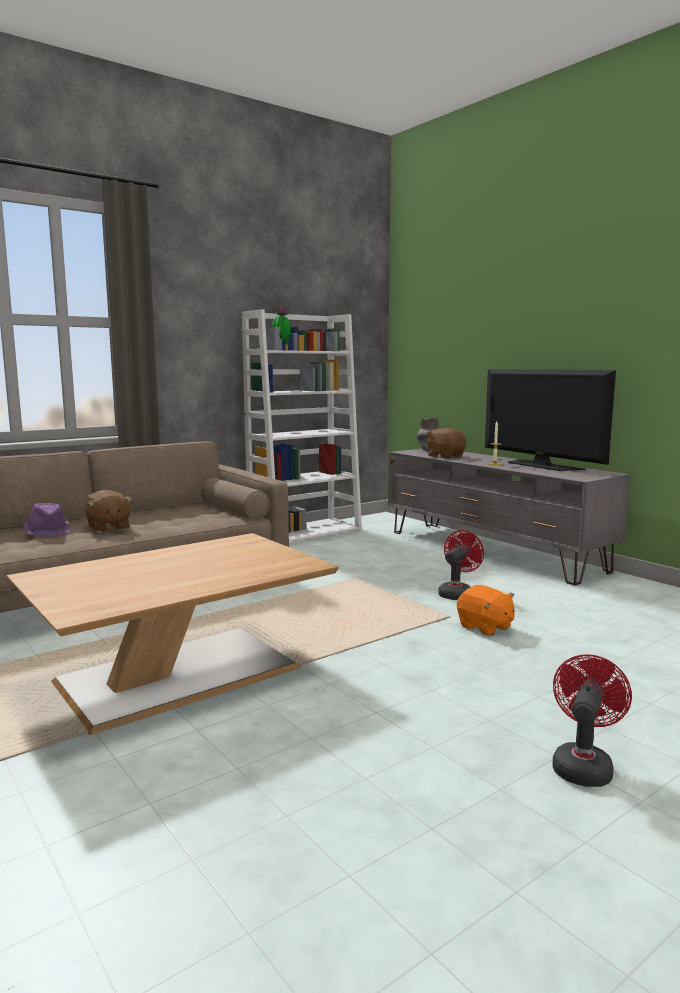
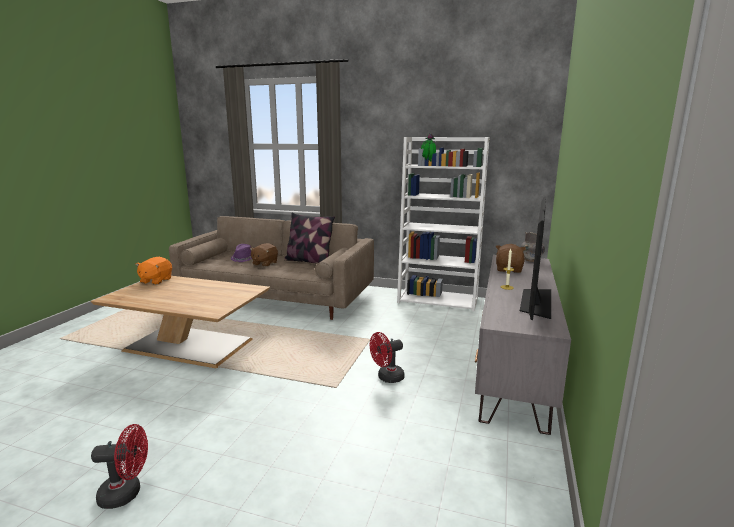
camera: 55 degrees right, 5 degrees up
red fan [438,530,484,600] -> red fan turned 150 degrees clockwise [370,332,405,383]
orange plush toy [457,585,514,636] -> orange plush toy moved to [135,257,172,285]
none -> pillow [284,212,335,264]

